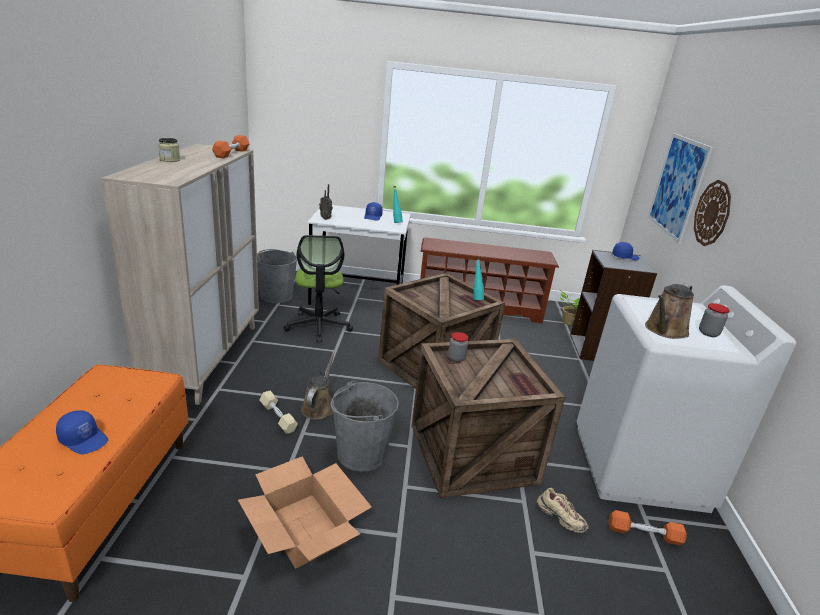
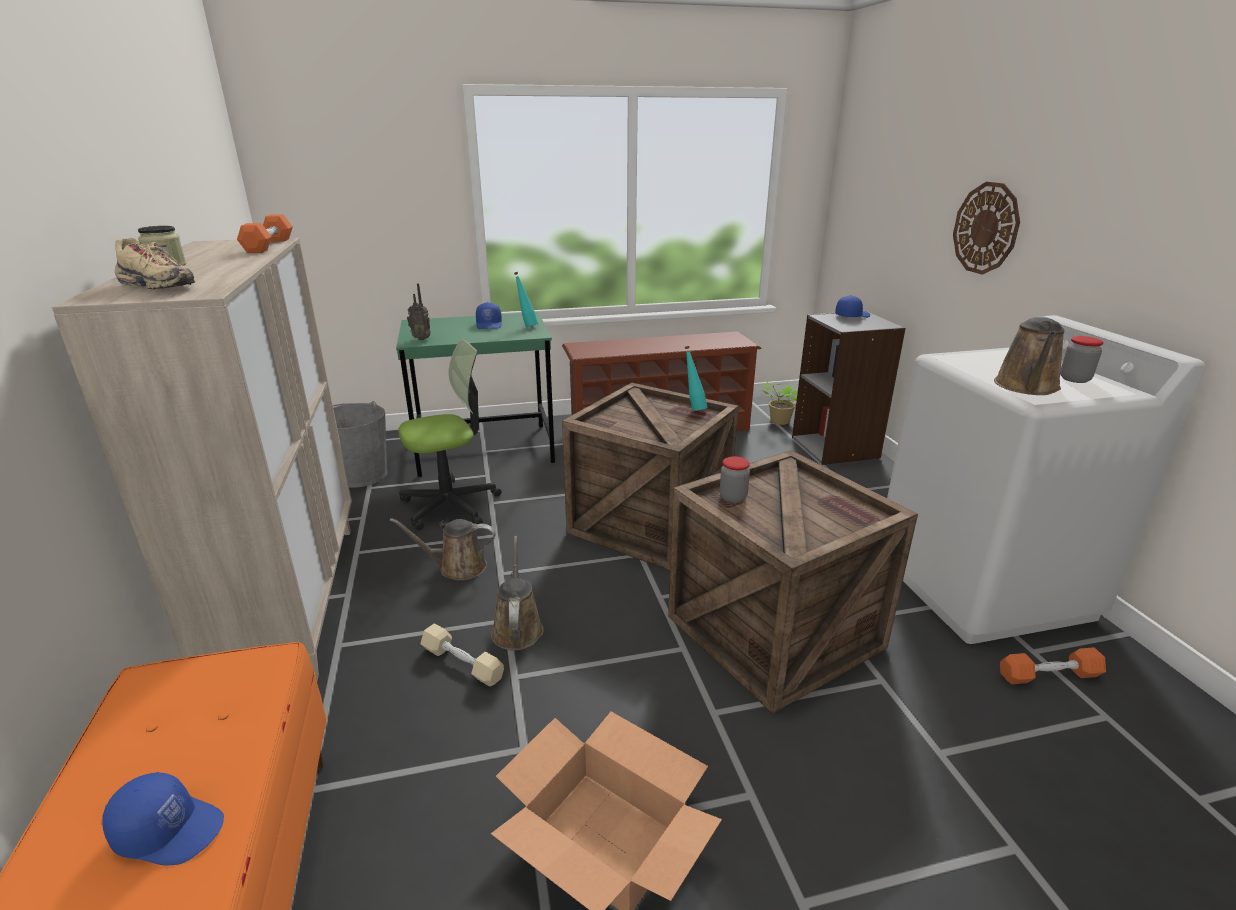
camera: 15 degrees left, 0 degrees up
office chair [284,235,353,342] -> office chair turned 90 degrees counterclockwise [398,339,501,530]
white desk [307,205,411,305] -> green desk [396,312,555,477]
grey bucket [331,381,399,472] -> none
beige shoe [537,488,589,533] -> beige shoe moved to [115,238,196,290]
picture [648,133,713,244] -> none
none -> brown watering can [389,518,496,581]

